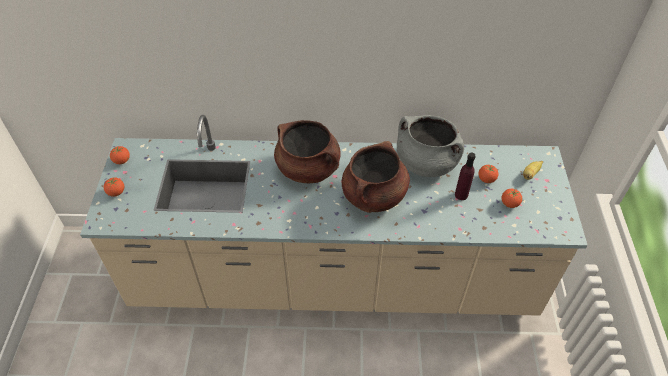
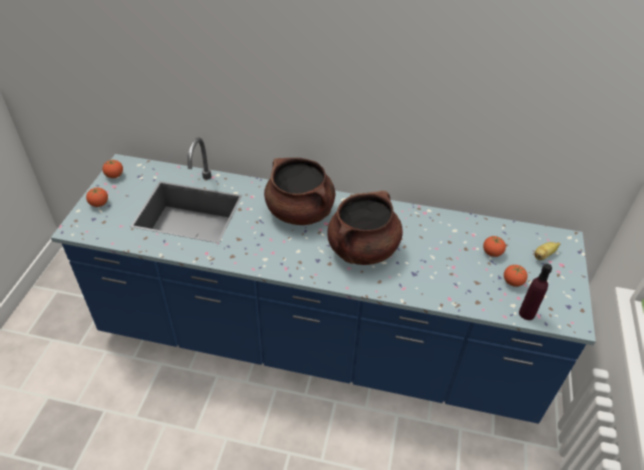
camera: 10 degrees right, 5 degrees down
beige counter [80,115,588,316] -> blue counter [51,137,596,424]
grey cooking pot [397,115,464,177] -> none
purple bottle [455,153,476,200] -> purple bottle moved to [519,264,552,320]

